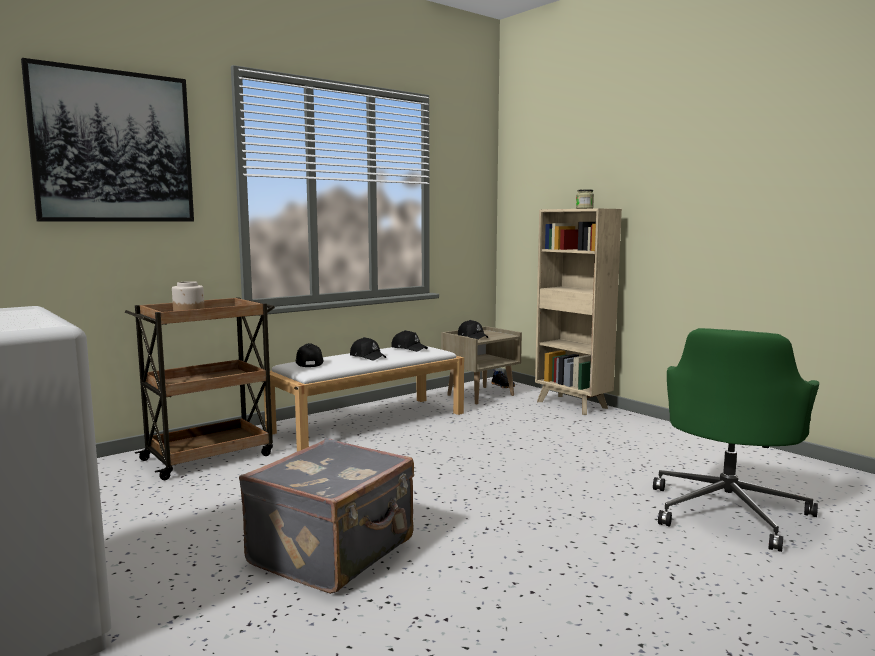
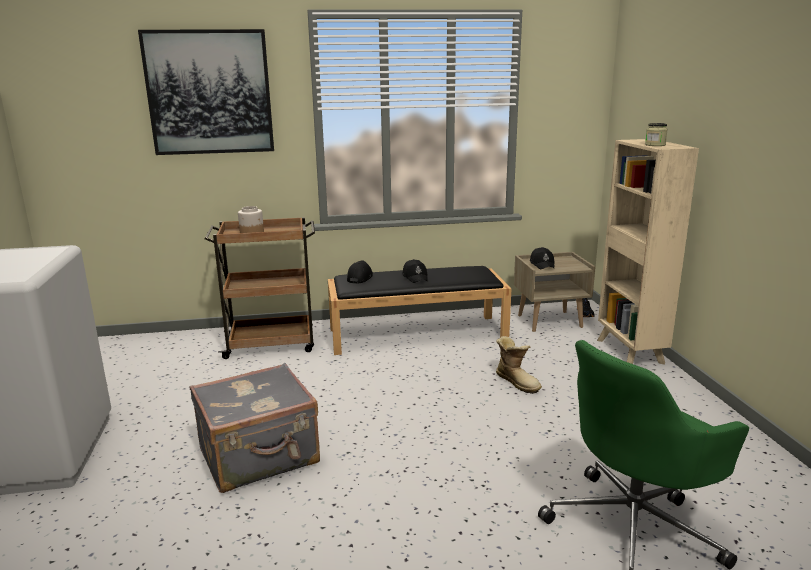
camera: 30 degrees right, 10 degrees up
white bench [264,346,464,451] -> black bench [328,266,511,355]
black cap [391,330,428,352] -> none
none -> boot [496,336,542,394]

